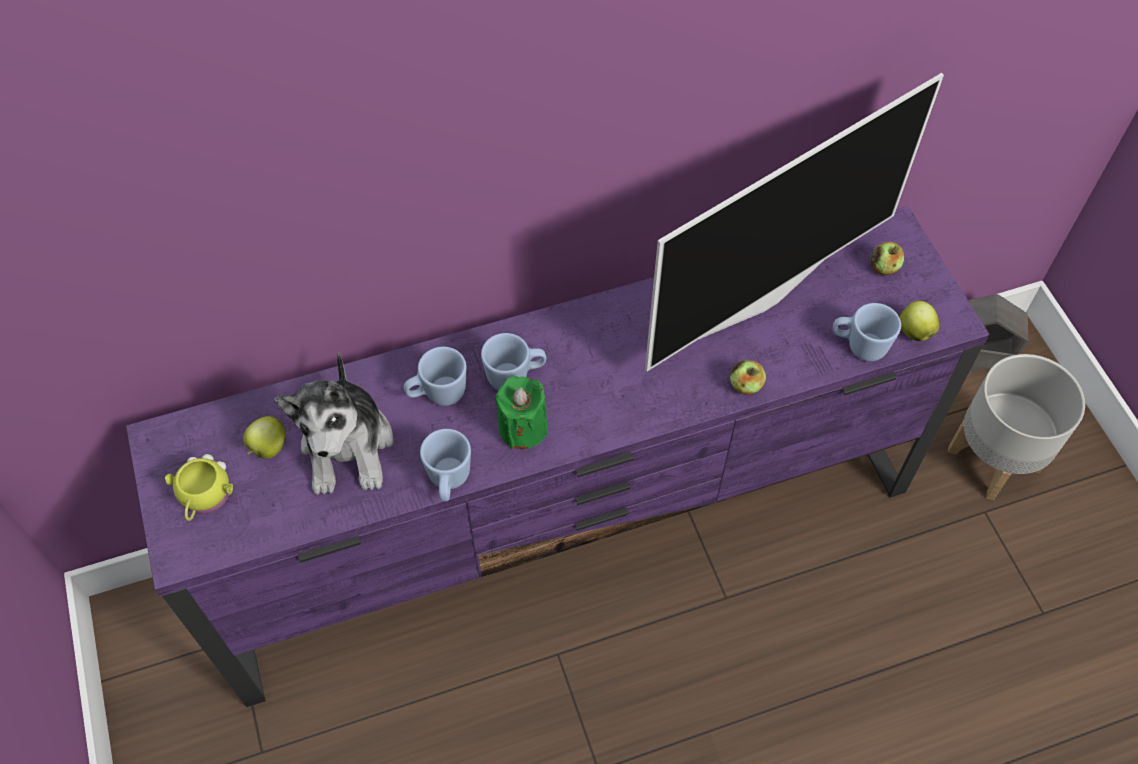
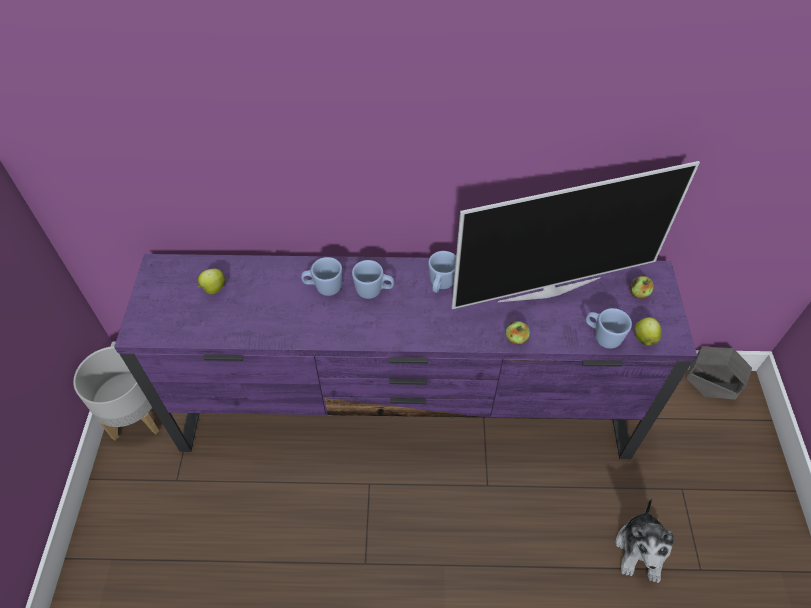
camera: 20 degrees right, 5 degrees down
yellow mug [165,454,233,521] -> none
plush toy [274,352,394,495] -> plush toy moved to [616,498,674,583]
blue mug [420,429,471,501] -> blue mug moved to [428,251,456,293]
green candle [495,376,548,449] -> none
grey planter [948,354,1085,500] -> grey planter moved to [73,346,159,441]

